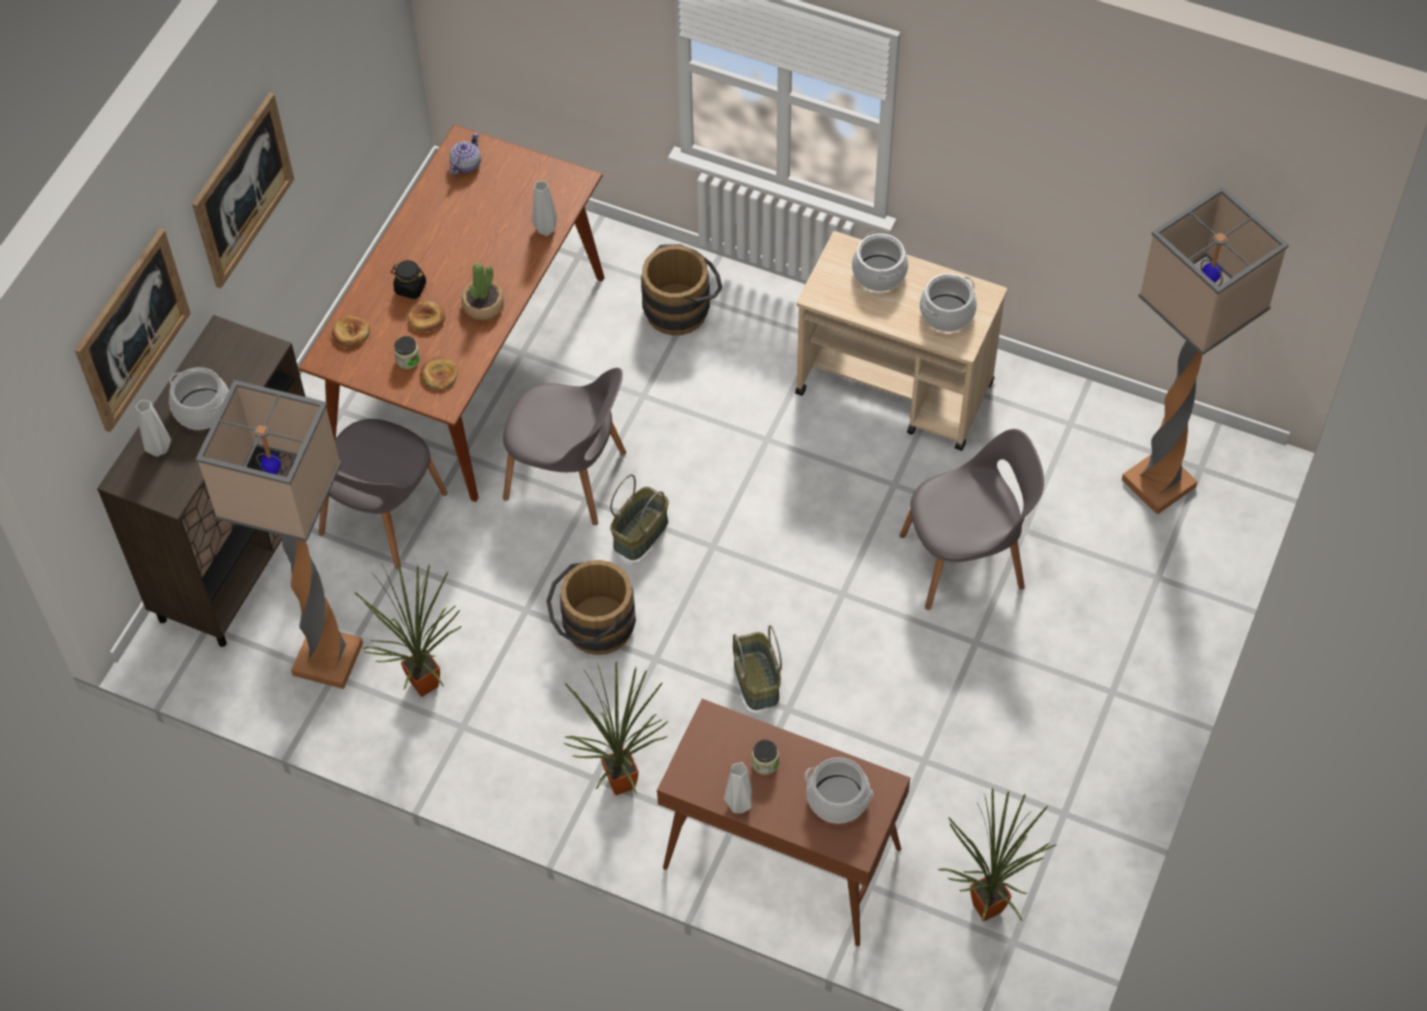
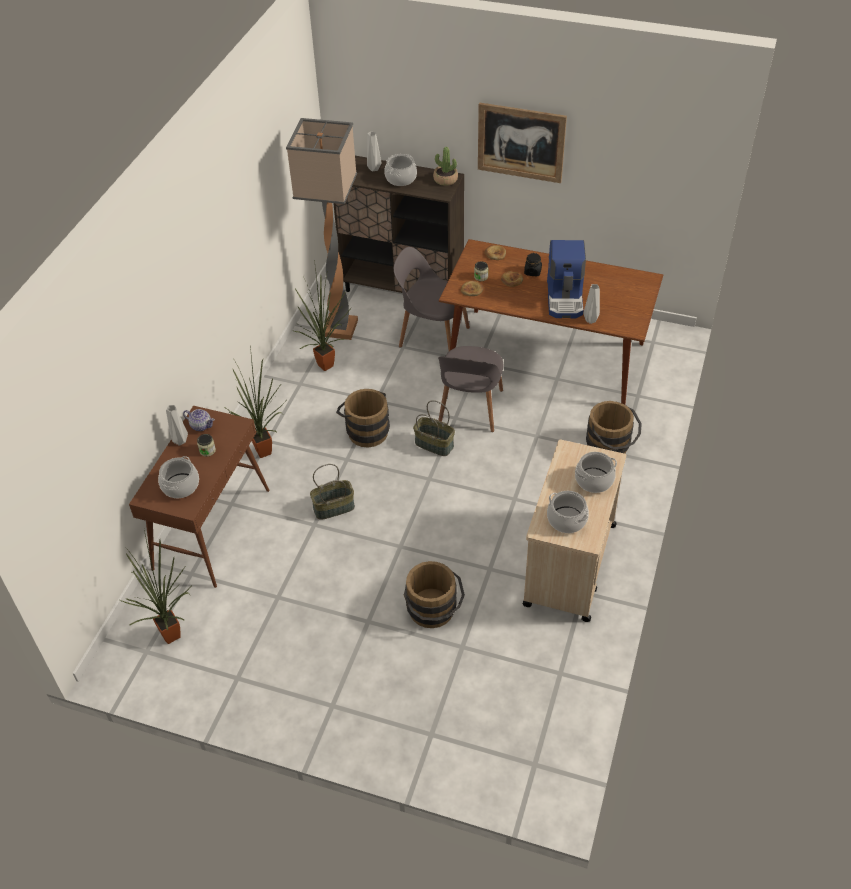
camera: 85 degrees right, 10 degrees down
picture [75,228,191,432] -> none
teapot [449,132,481,176] -> teapot moved to [183,409,215,431]
potted plant [461,263,504,320] -> potted plant moved to [433,147,458,186]
grey chair [900,429,1044,610] -> brown bucket [404,561,465,628]
floor lamp [1122,186,1289,515] -> none
none -> coffee machine [547,240,586,318]

